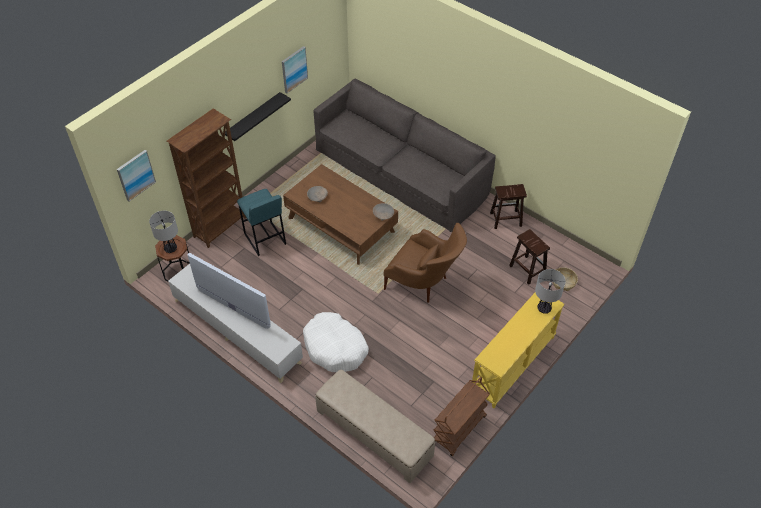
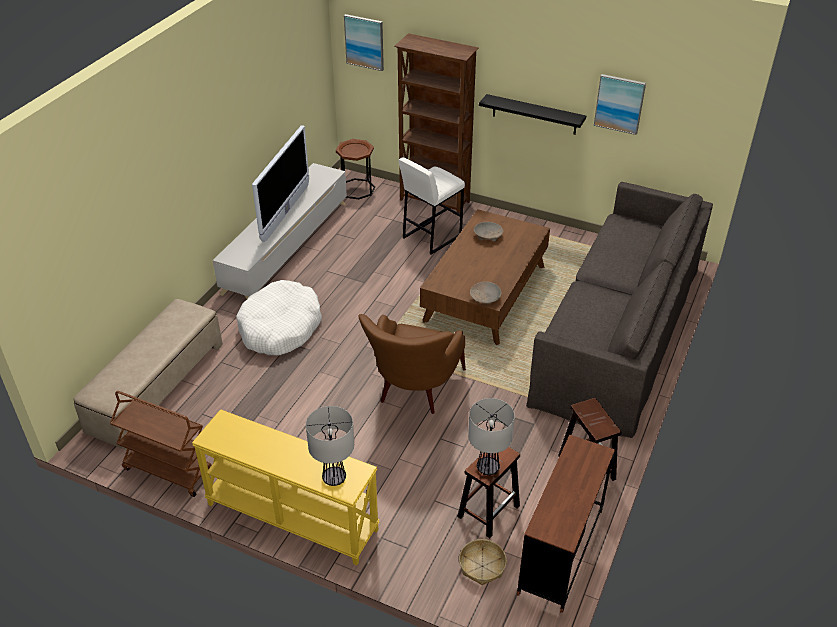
camera: 75 degrees right, 10 degrees down
table lamp [149,211,178,253] -> table lamp moved to [468,398,515,475]
turquoise stool [237,189,286,256] -> white stool [398,157,465,255]
none -> brown desk [517,435,615,613]

